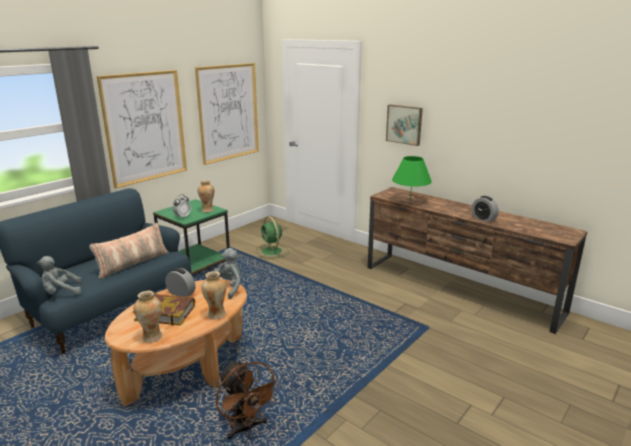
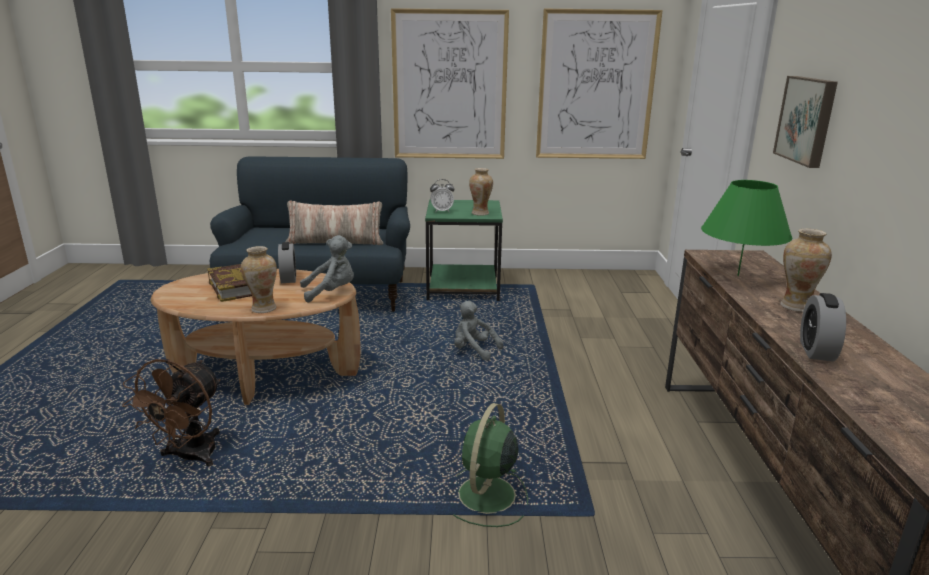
camera: 50 degrees right, 0 degrees up
grey plush toy [37,256,82,294] -> grey plush toy moved to [454,301,503,361]
vase [133,291,162,342] -> vase moved to [780,229,832,312]
green fan [256,216,289,259] -> green fan moved to [453,403,528,527]

